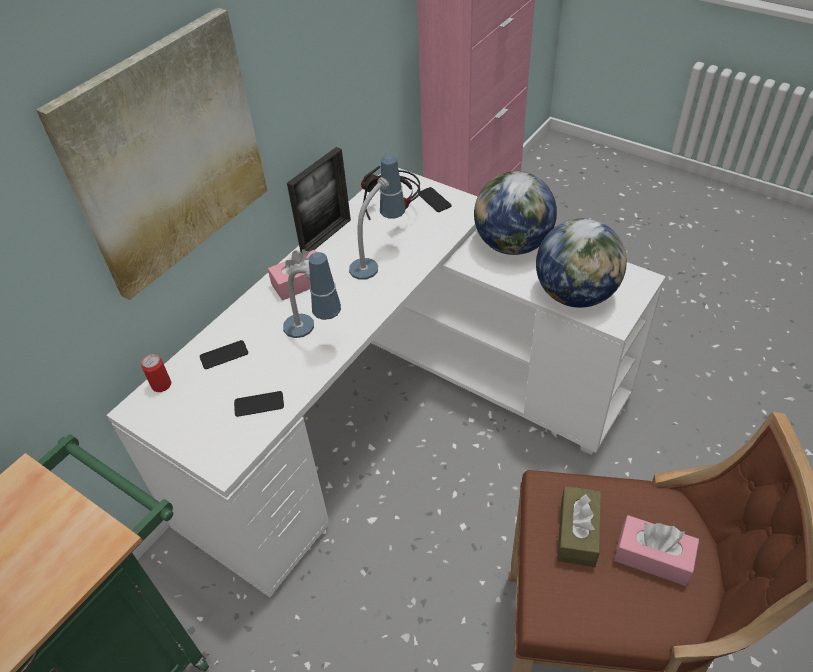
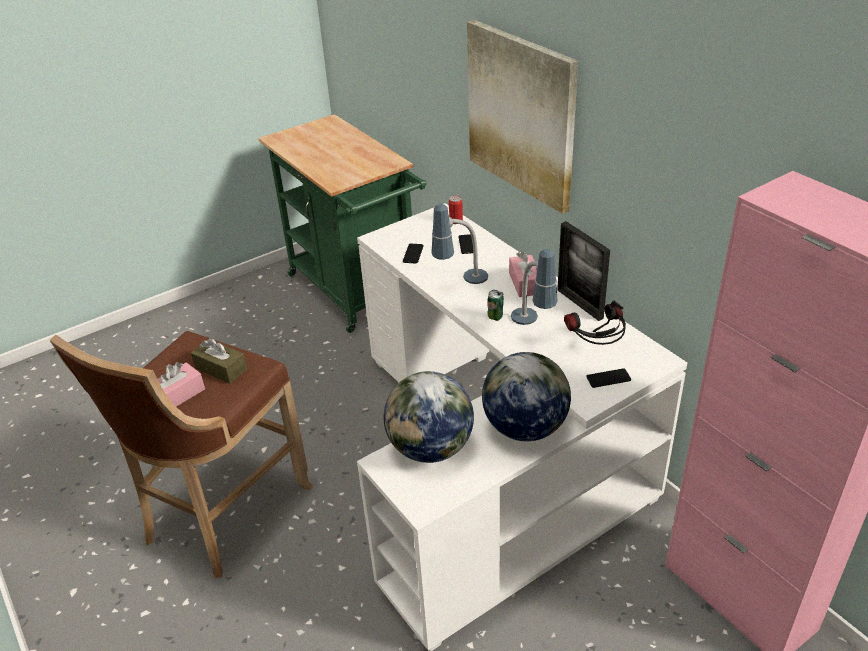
camera: 110 degrees right, 10 degrees down
none -> can [487,290,504,321]

